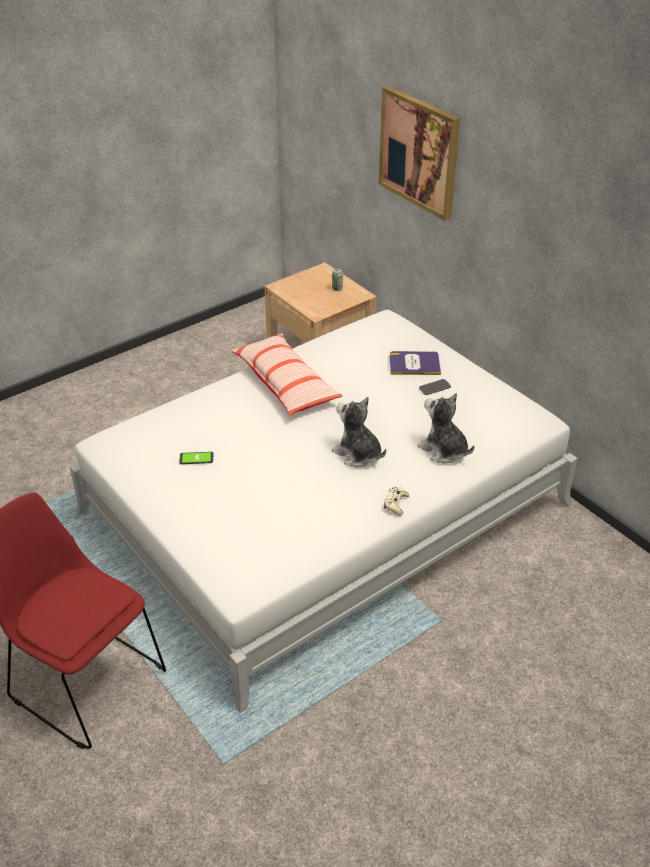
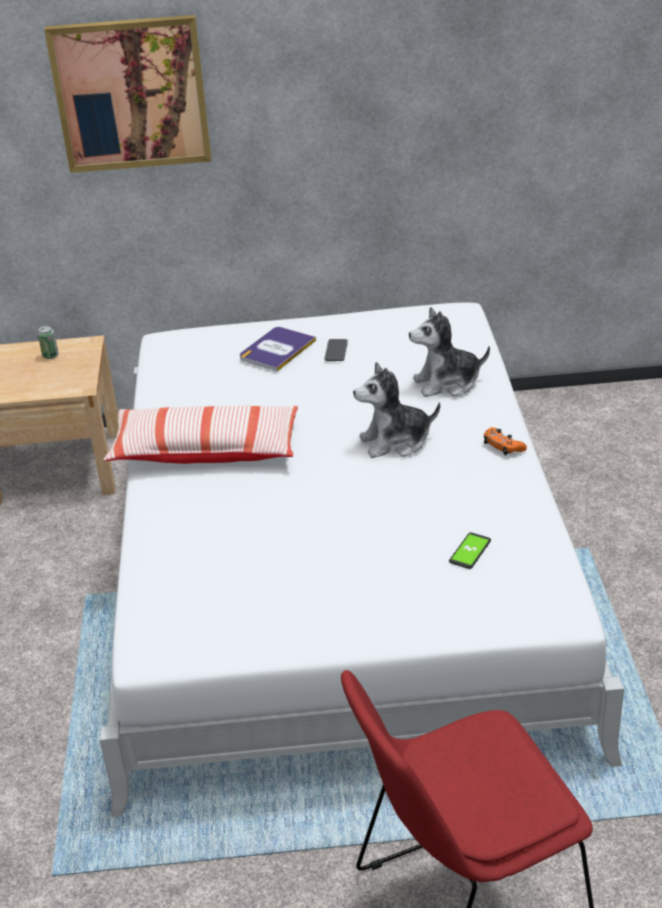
camera: 55 degrees left, 5 degrees down
phone [179,452,213,464] -> phone moved to [449,533,491,569]
beige game controller [384,487,409,516] -> orange game controller [484,427,527,455]

